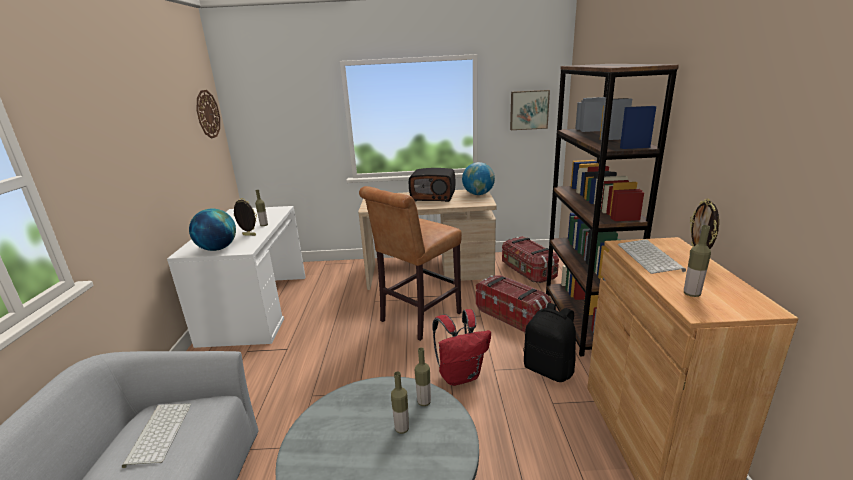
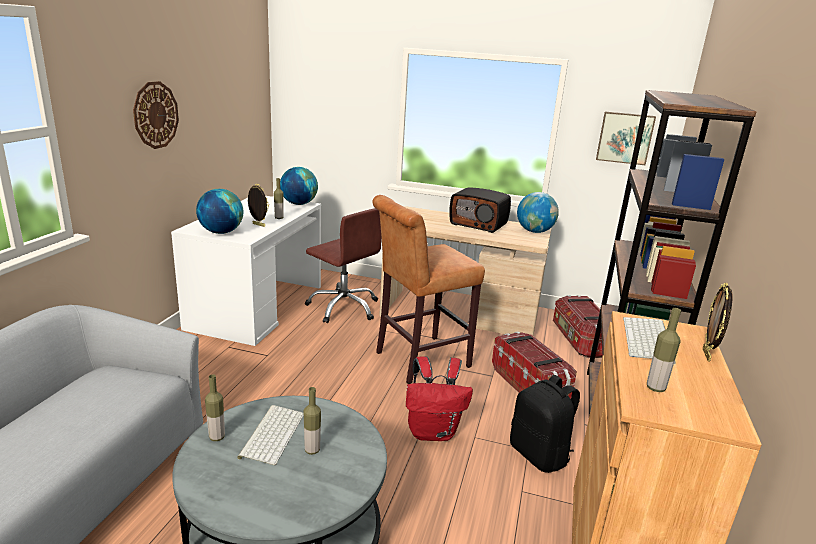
camera: 15 degrees right, 0 degrees up
keyboard [122,403,191,468] -> keyboard moved to [237,405,304,465]
wall clock [197,90,220,139] -> wall clock moved to [133,81,179,149]
bottle [415,348,431,406] -> bottle moved to [205,374,225,441]
none -> globe [280,167,318,205]
none -> brown office chair [305,208,382,323]

